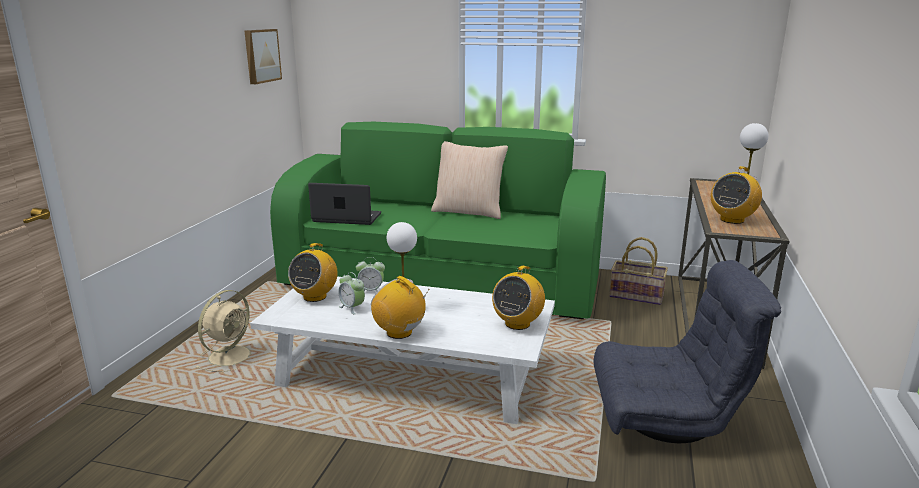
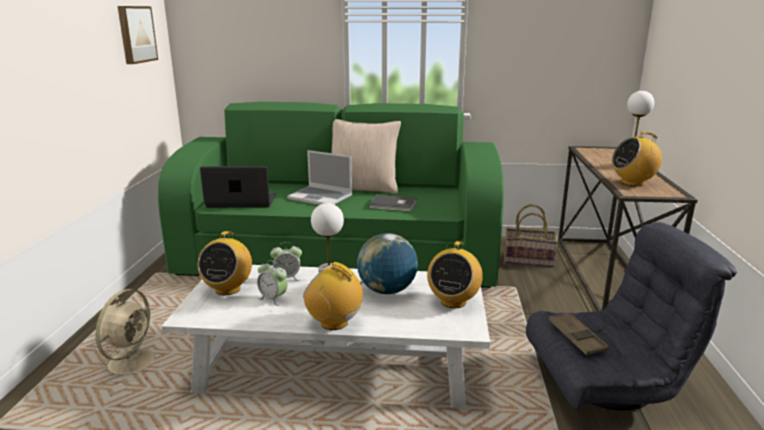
camera: 10 degrees left, 0 degrees up
radio [711,166,762,224] -> radio turned 45 degrees clockwise [612,132,662,186]
none -> laptop [287,150,352,205]
none -> globe [357,233,418,294]
none -> grey book [369,195,417,212]
none -> brown tray [549,312,609,355]

